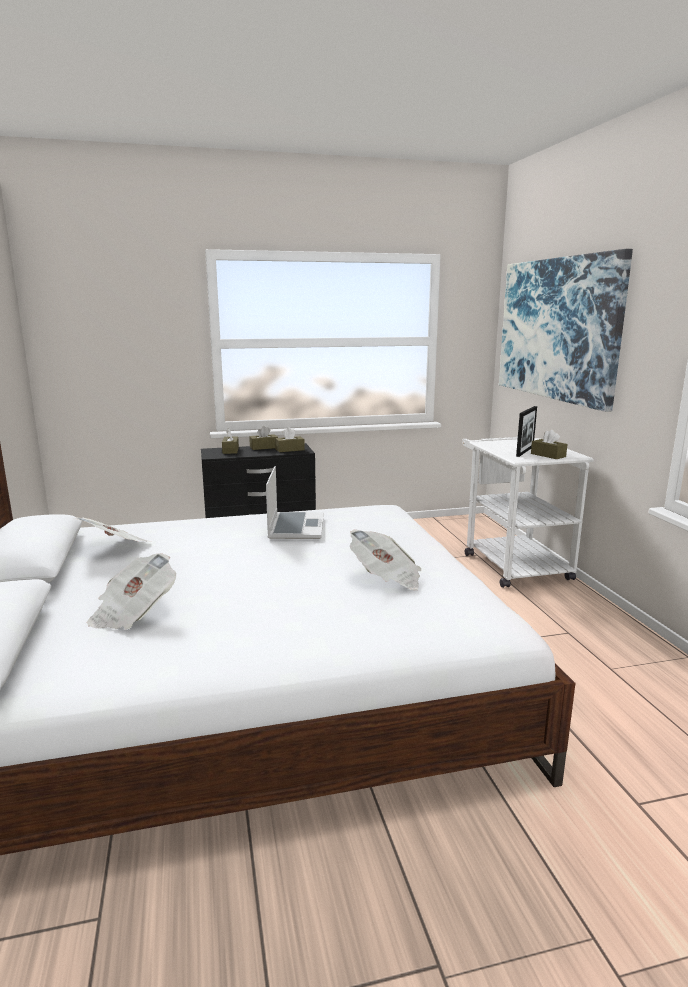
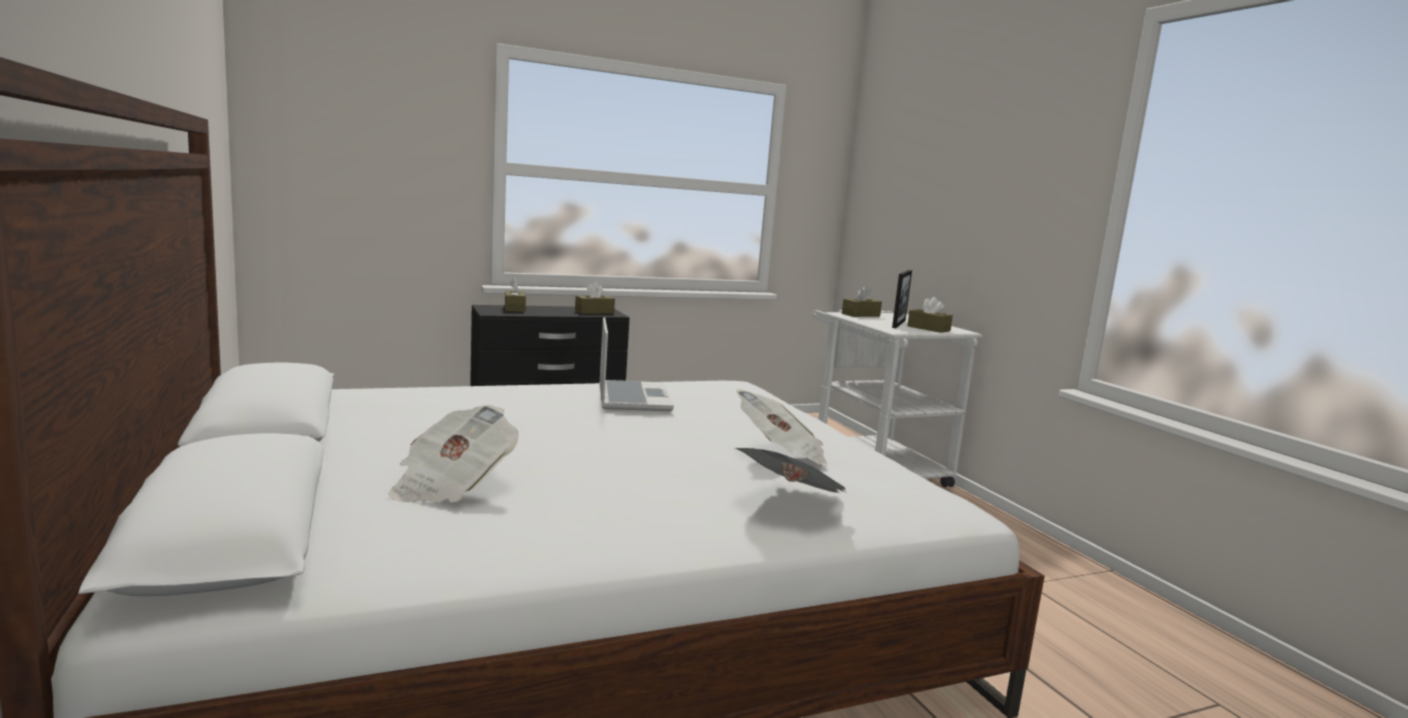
camera: 10 degrees left, 5 degrees down
newspaper [74,518,149,542] -> newspaper moved to [735,448,845,492]
brown tissue box [249,426,278,450] -> brown tissue box moved to [842,286,882,317]
picture [499,249,633,412] -> none

